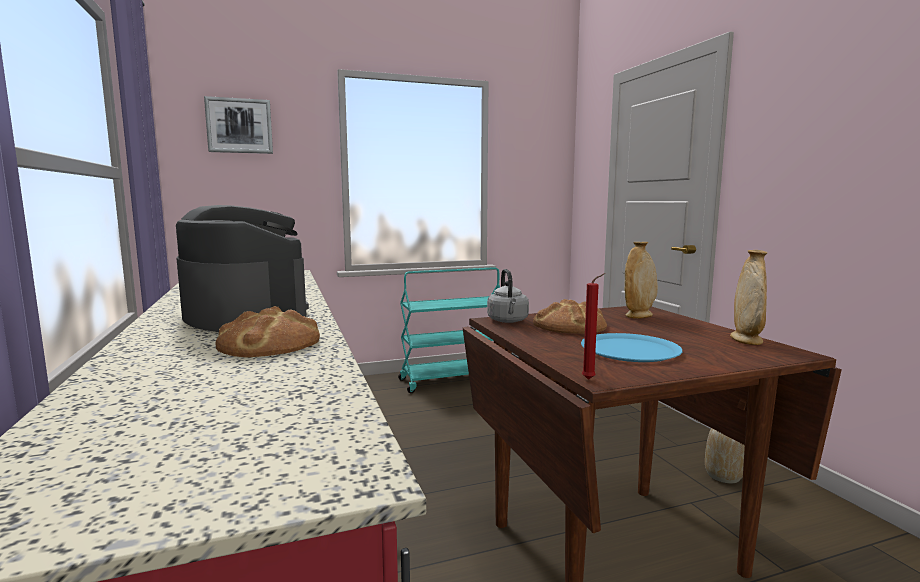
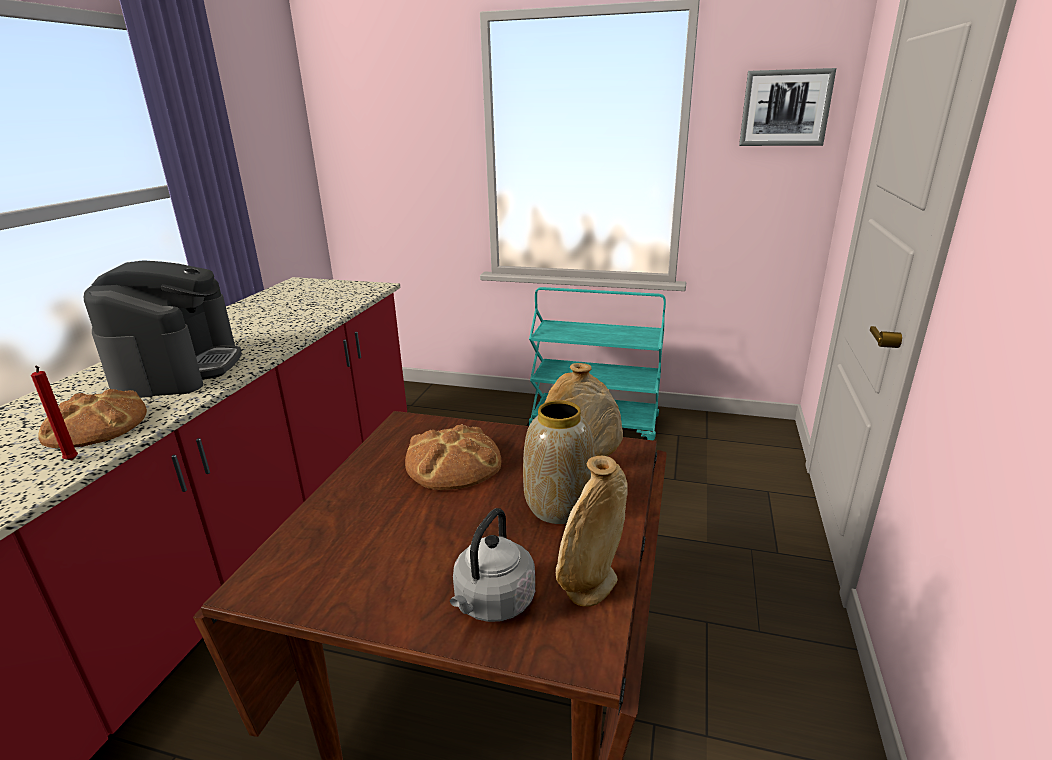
camera: 35 degrees right, 15 degrees up
picture [204,96,273,154] -> picture moved to [739,68,836,146]
grey kettle [487,269,529,323] -> grey kettle moved to [450,508,535,622]
blue plate [581,333,683,362] -> none
red candle [582,273,605,380] -> red candle moved to [31,366,78,460]
vase [705,428,745,484] -> vase moved to [523,400,595,524]

